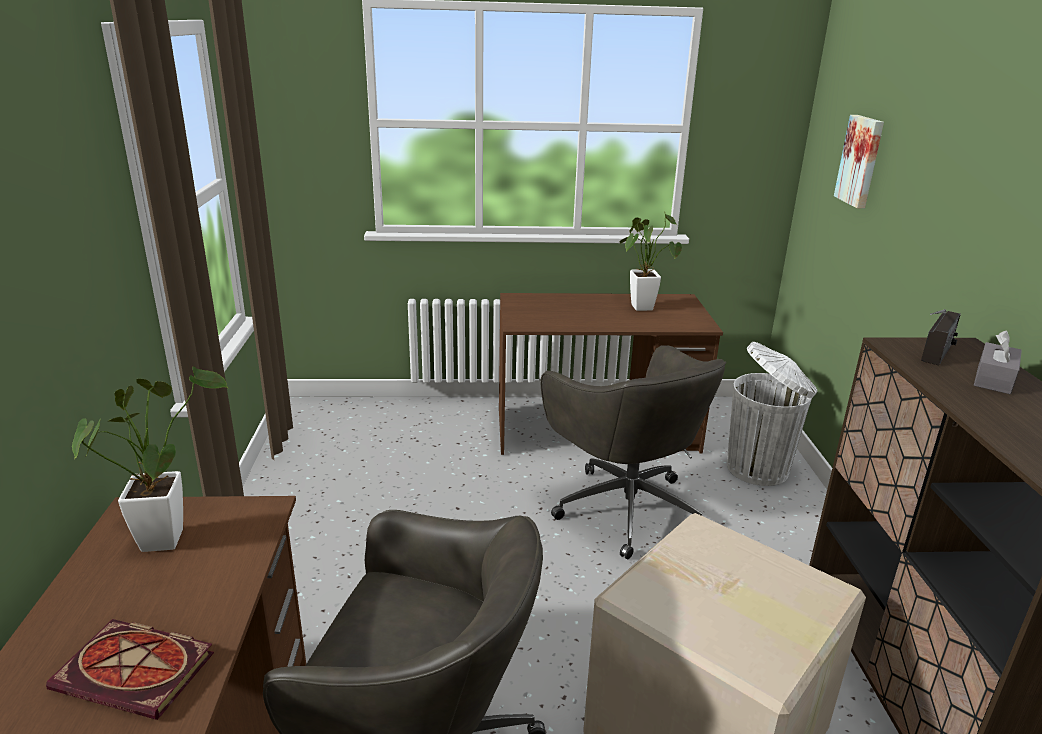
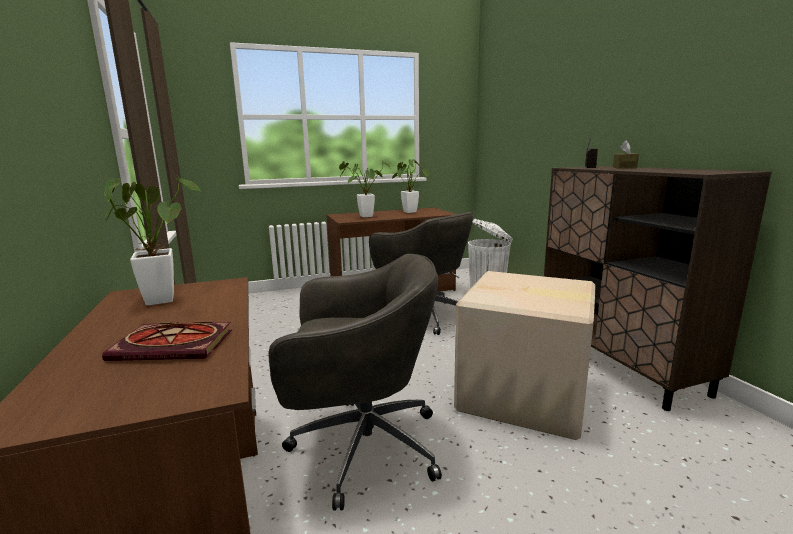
camera: 15 degrees left, 10 degrees down
picture [834,115,884,209] -> none
grey tissue box [974,331,1022,394] -> brown tissue box [613,140,639,169]
none -> potted plant [339,160,390,217]

